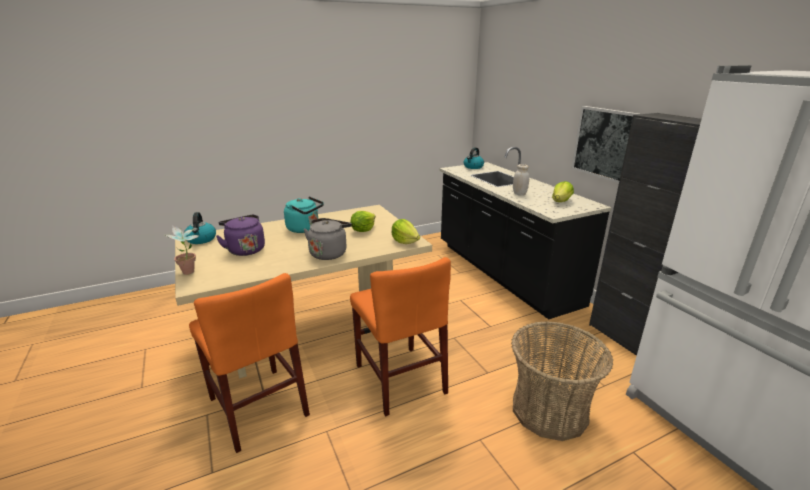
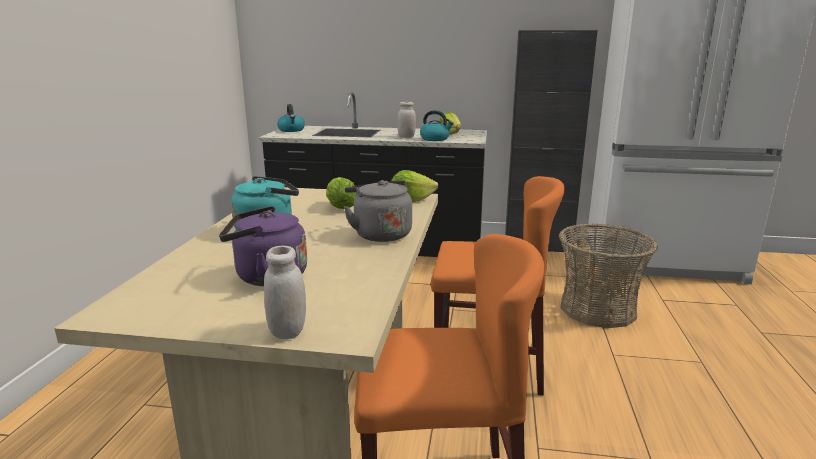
camera: 55 degrees left, 5 degrees down
potted plant [165,225,199,275] -> white jar [264,246,306,339]
kettle [184,212,216,244] -> kettle moved to [420,110,454,141]
picture [572,106,639,183] -> none

